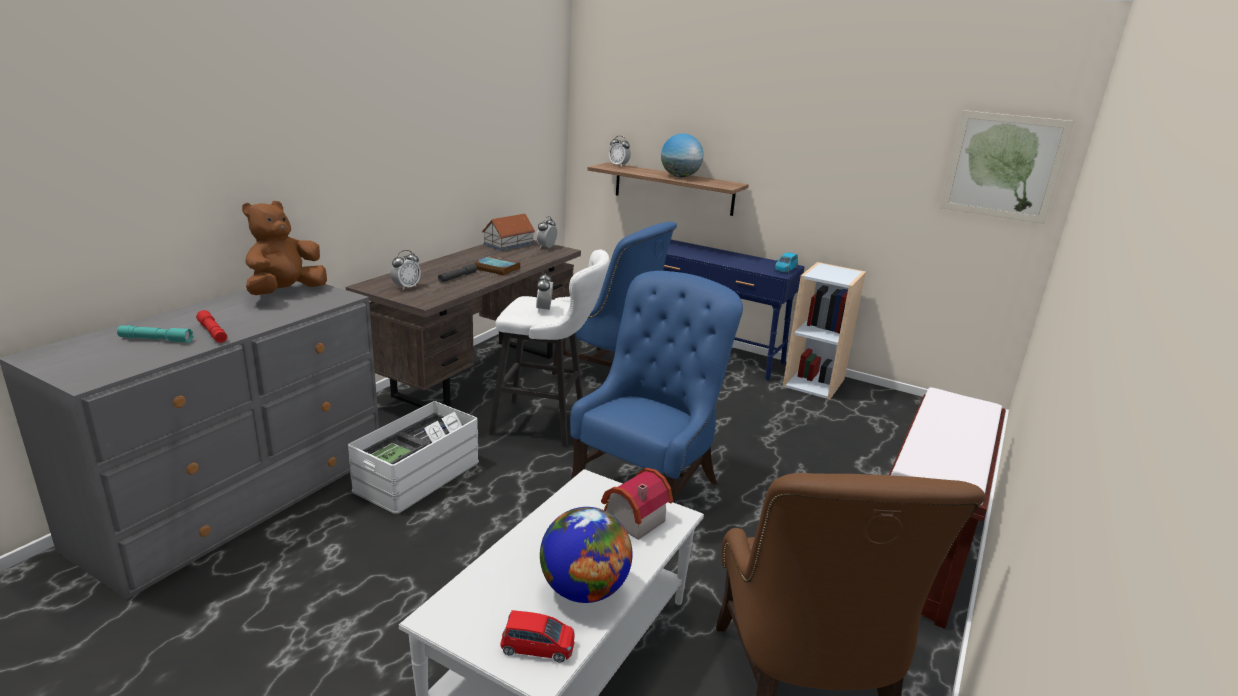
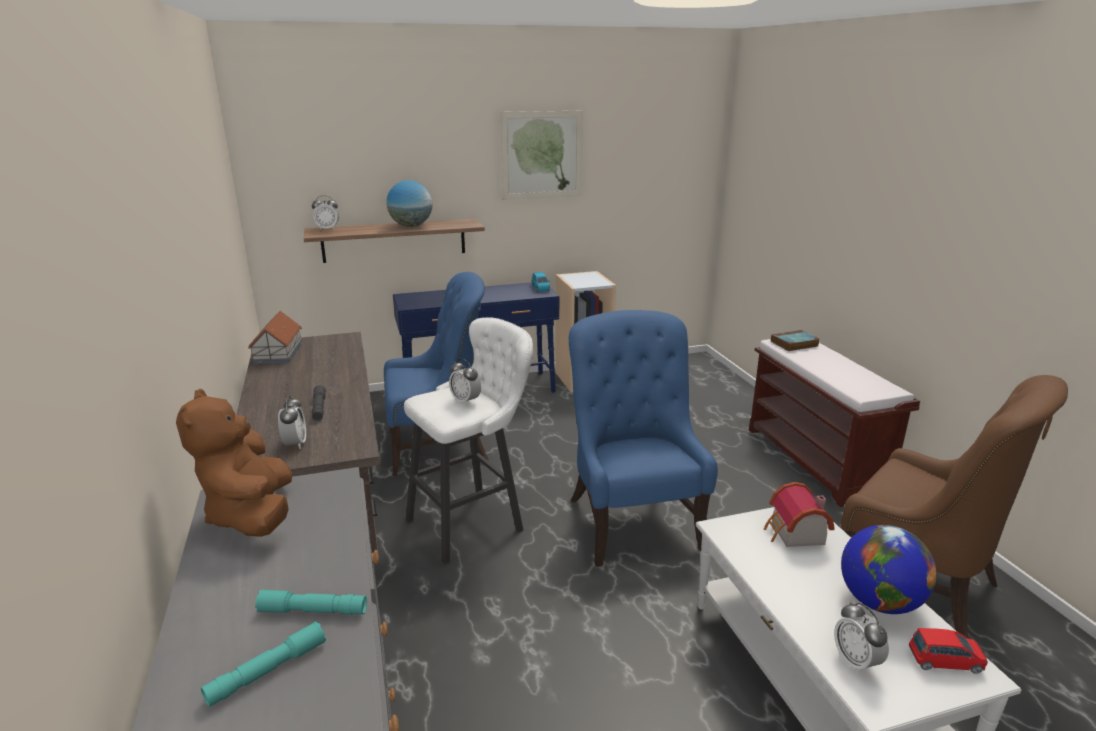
camera: 45 degrees left, 0 degrees up
red flashlight [196,310,227,343] -> turquoise flashlight [255,589,367,615]
white storage box [348,401,479,514] -> none
book [474,256,520,276] -> book moved to [771,330,819,351]
red toy car [500,610,575,662] -> red toy car turned 45 degrees clockwise [909,628,988,674]
alarm clock [537,216,557,248] -> alarm clock moved to [834,602,889,675]
picture [940,110,1074,224] -> picture moved to [501,111,583,200]

